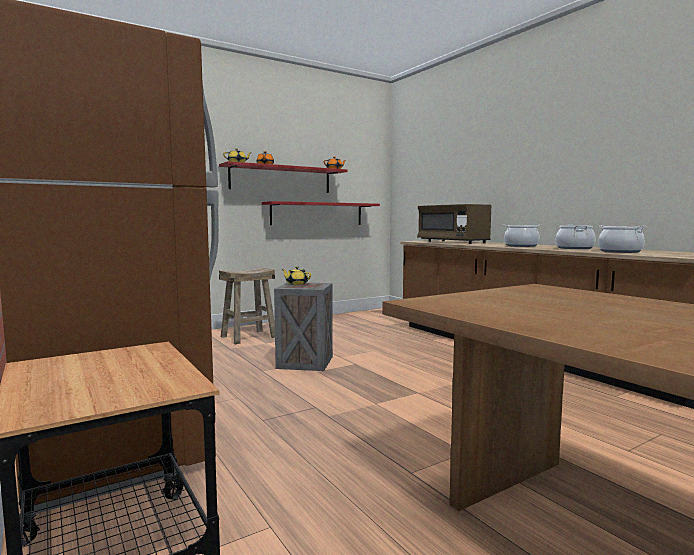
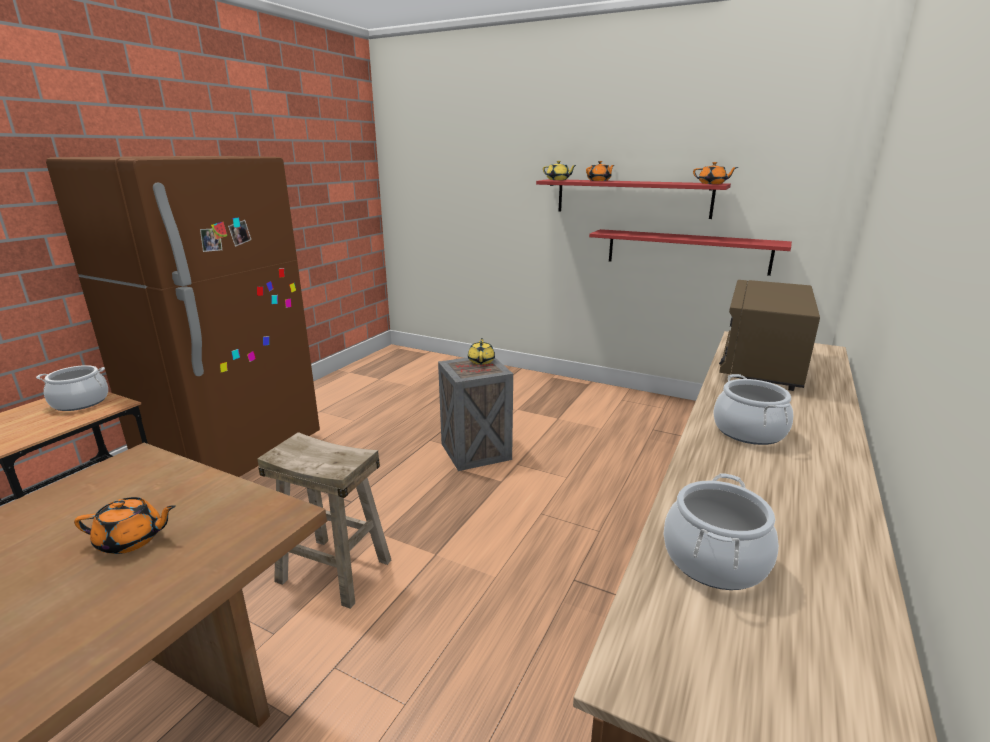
camera: 60 degrees right, 15 degrees up
beige stool [219,268,275,344] -> beige stool moved to [257,432,391,609]
cooking pot [556,225,596,249] -> cooking pot moved to [36,365,108,411]
none -> orange teapot [74,497,176,554]

